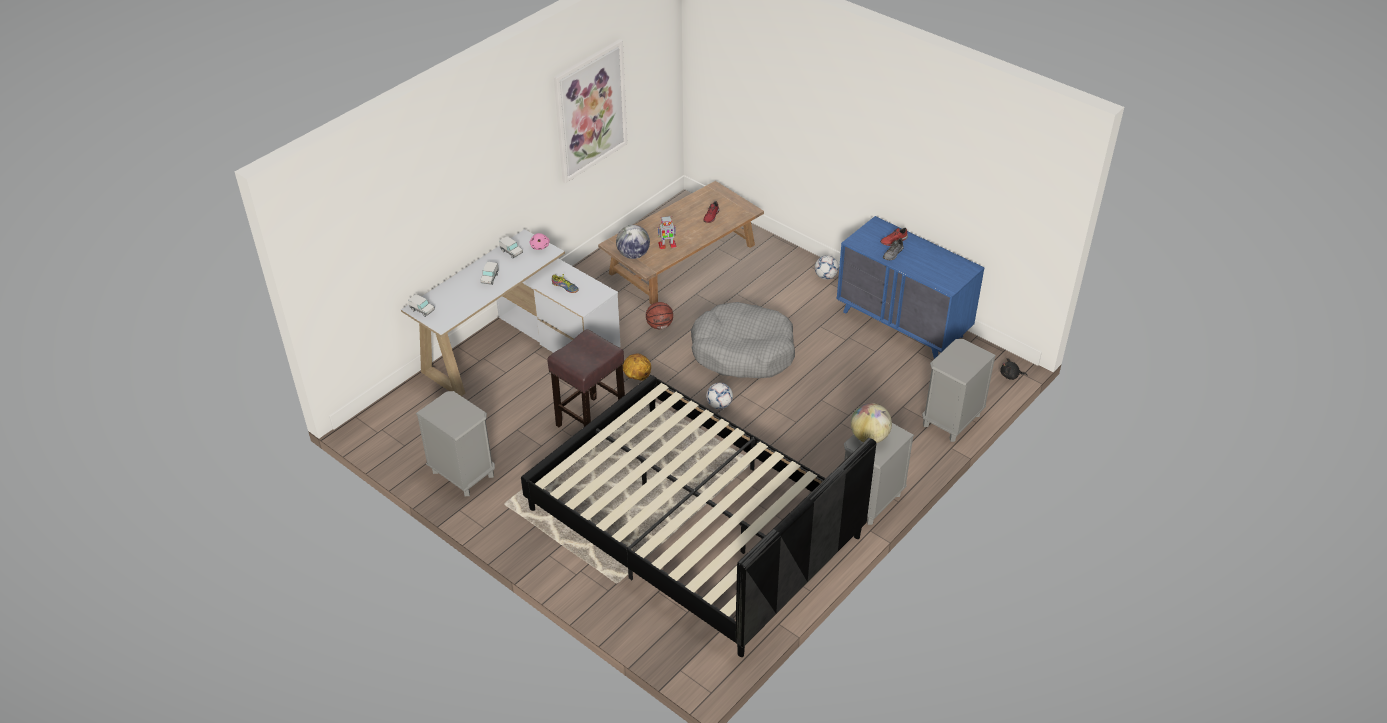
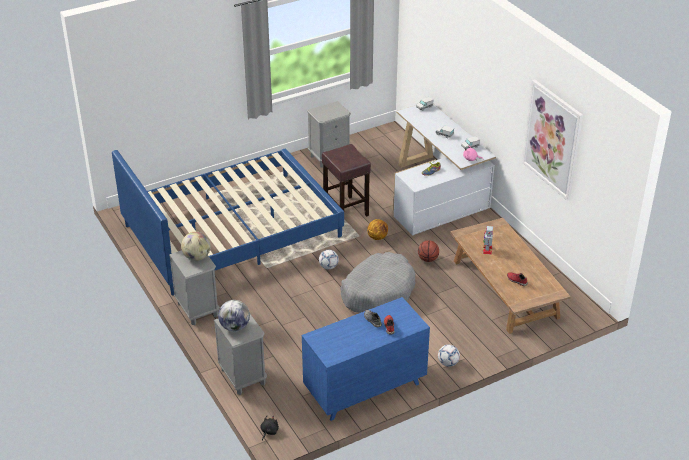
camera: 110 degrees right, 5 degrees down
black bed [521,375,876,657] -> blue bed [112,149,344,295]
globe [616,225,650,259] -> globe moved to [218,300,250,331]

